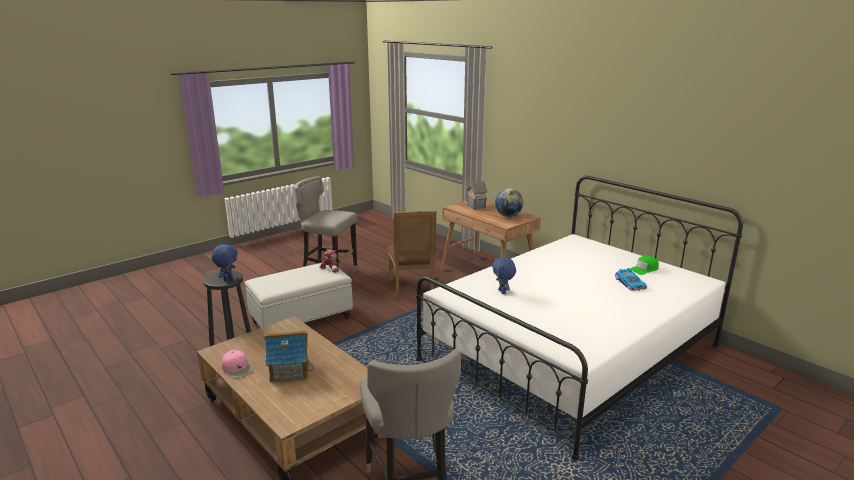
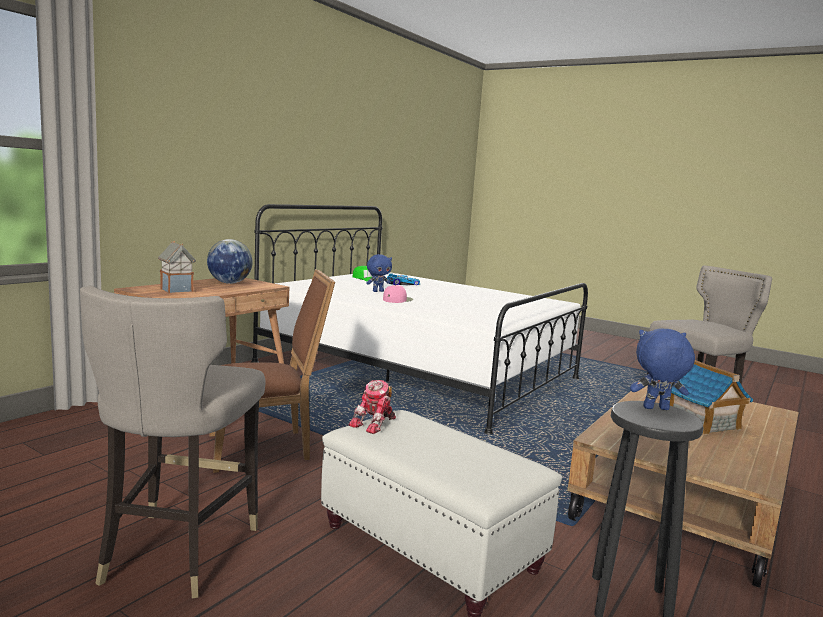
camera: 105 degrees left, 10 degrees down
pink cap [222,350,254,378] -> pink cap moved to [383,285,413,303]
blue plush toy [492,257,516,294] -> blue plush toy moved to [366,254,392,292]

